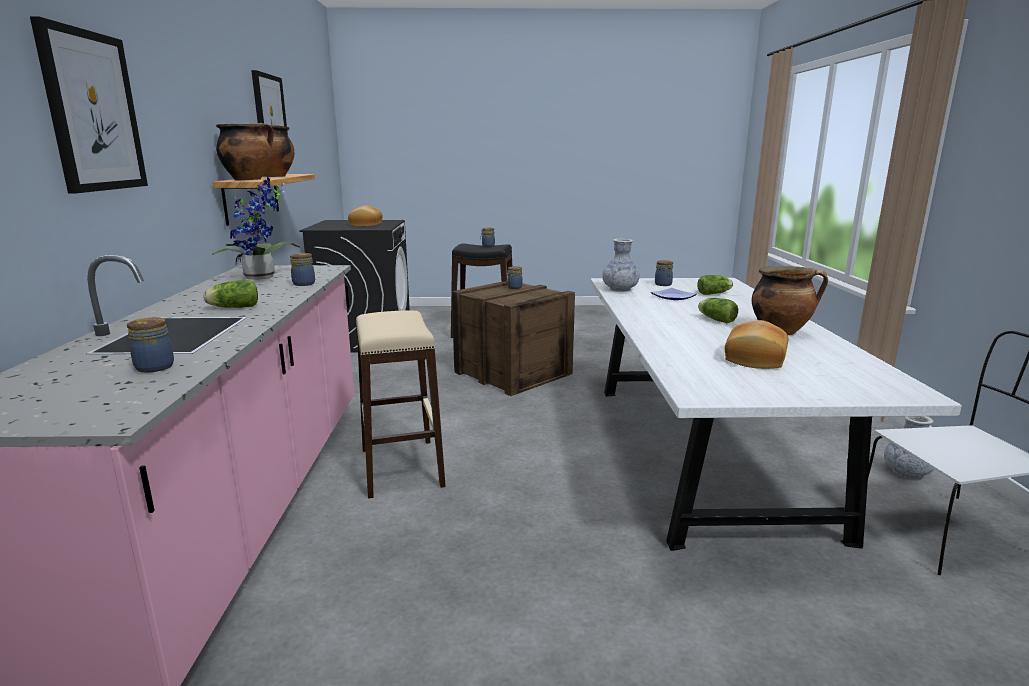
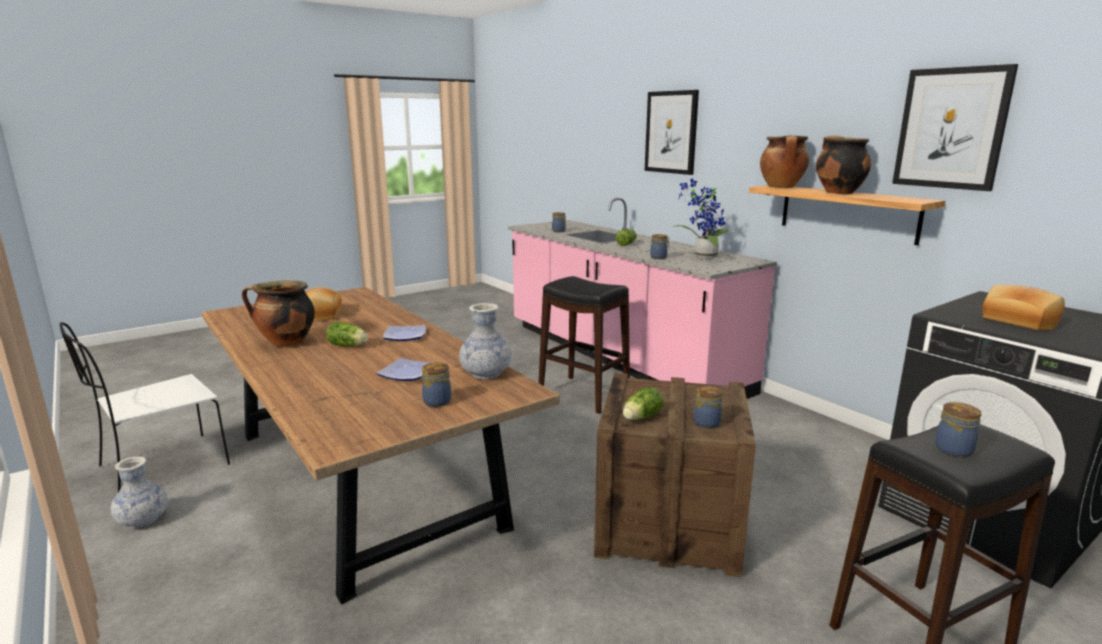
camera: 145 degrees right, 0 degrees up
beige stool [356,311,446,498] -> black stool [538,276,630,414]
white dining table [591,278,962,551] -> brown dining table [202,287,560,605]
lettuce [697,275,733,295] -> lettuce moved to [623,387,664,420]
none -> plate [383,325,426,341]

